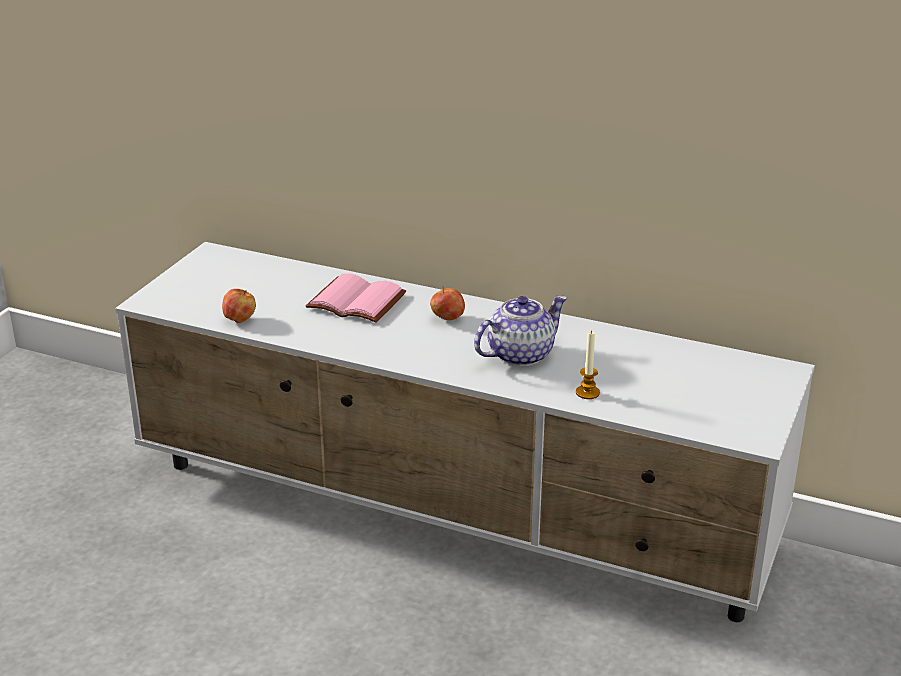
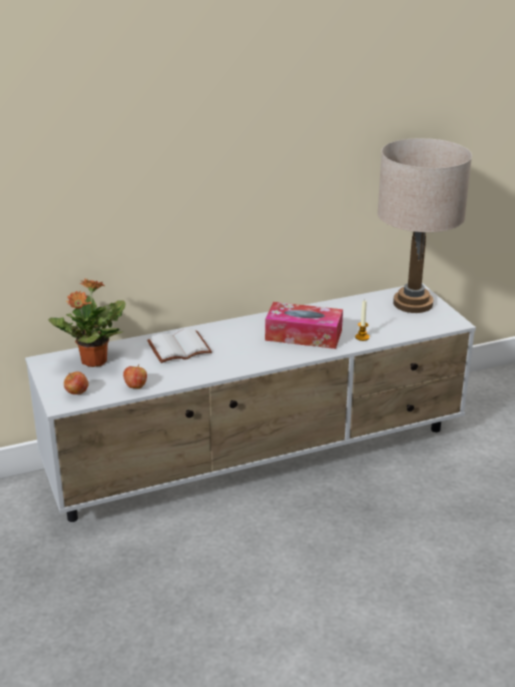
camera: 45 degrees left, 0 degrees up
pink book [306,274,406,323] -> white book [147,329,212,363]
apple [430,286,465,320] -> apple moved to [64,372,88,395]
teapot [474,295,567,366] -> tissue box [265,302,343,349]
none -> potted plant [48,278,126,367]
none -> beige table lamp [377,138,472,313]

